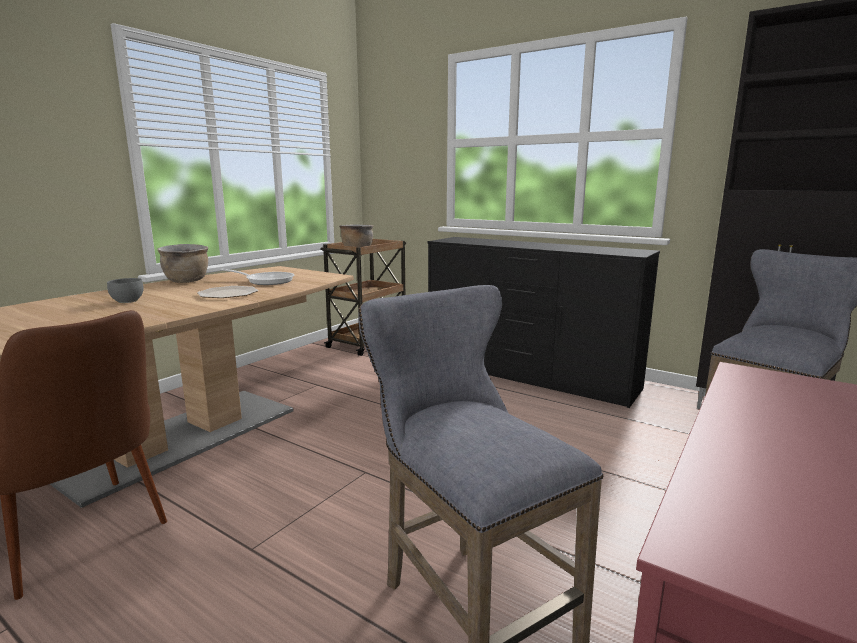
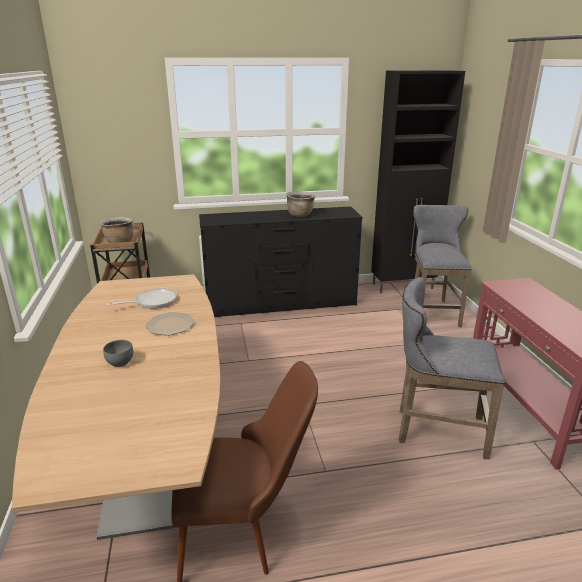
camera: 45 degrees left, 10 degrees up
brown cooking pot [157,244,208,283] -> brown cooking pot moved to [286,191,316,217]

